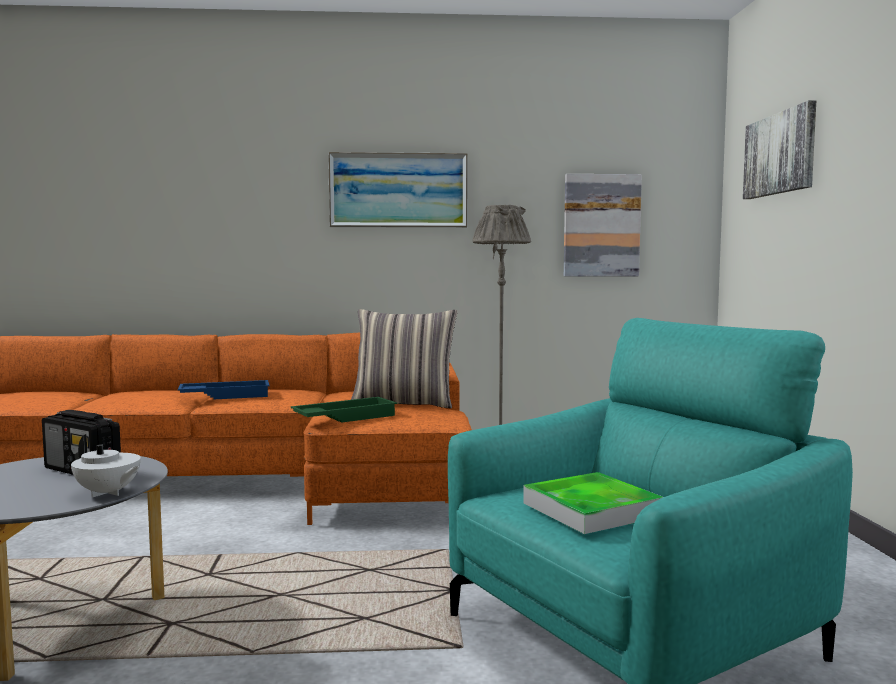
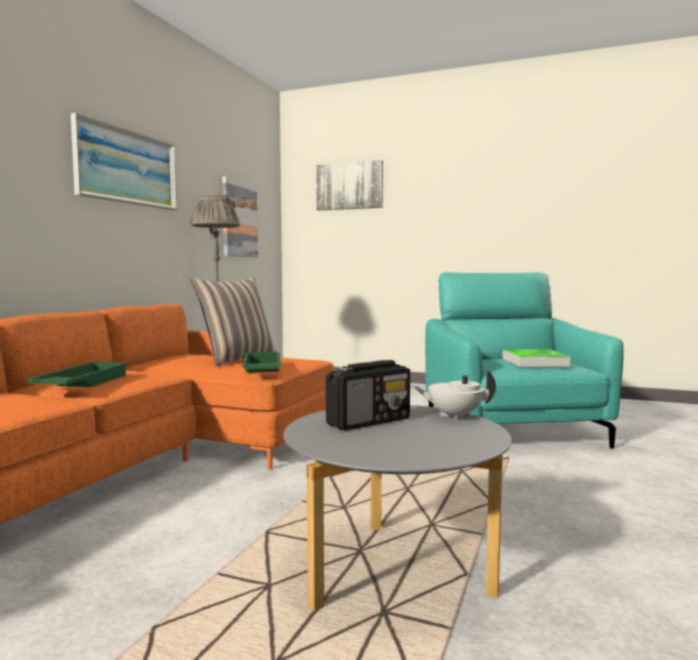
camera: 65 degrees left, 0 degrees up
white teapot [71,434,141,498] -> white teapot turned 135 degrees counterclockwise [413,369,496,420]
blue tray [178,380,270,399] -> green tray [25,362,128,387]

